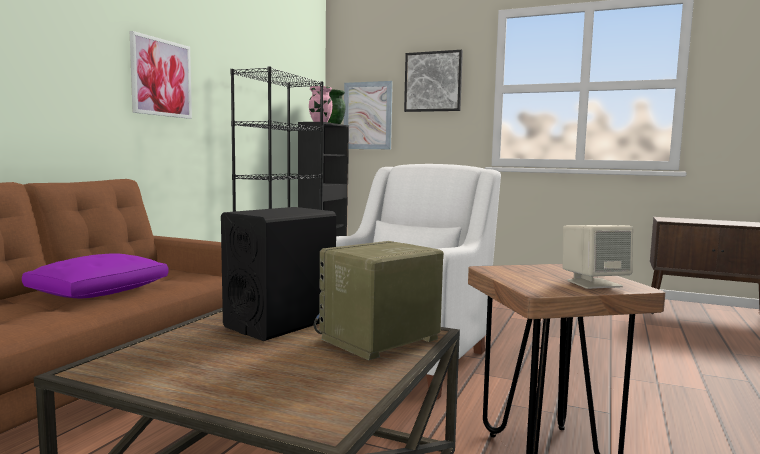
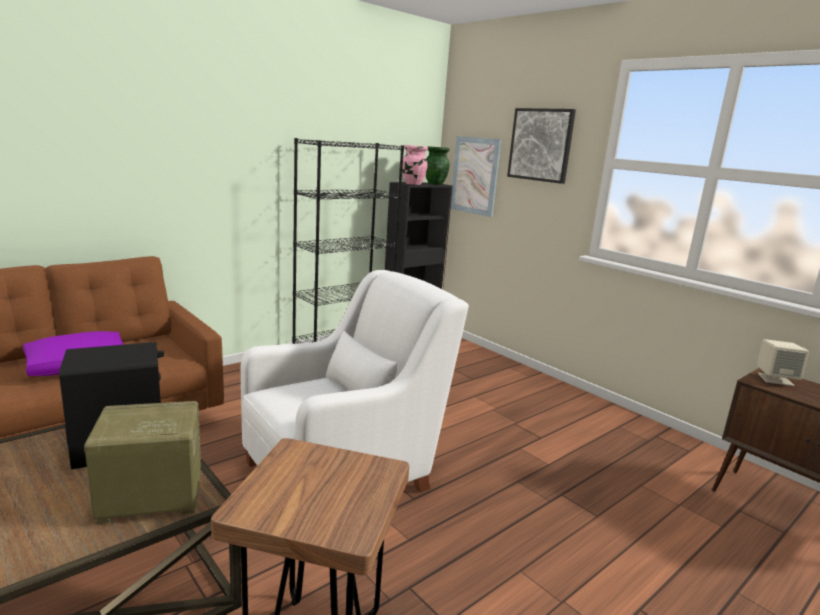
camera: 25 degrees right, 10 degrees up
picture [130,31,192,119] -> none
beige speaker [562,225,633,289] -> beige speaker moved to [757,339,809,386]

